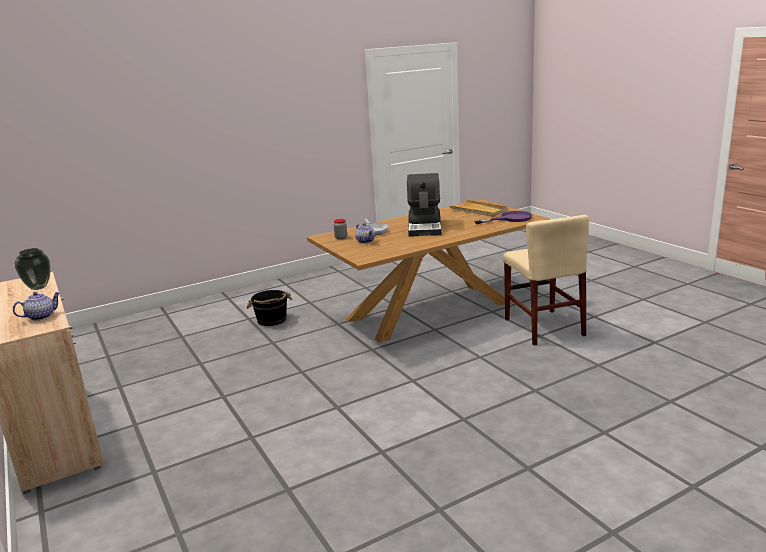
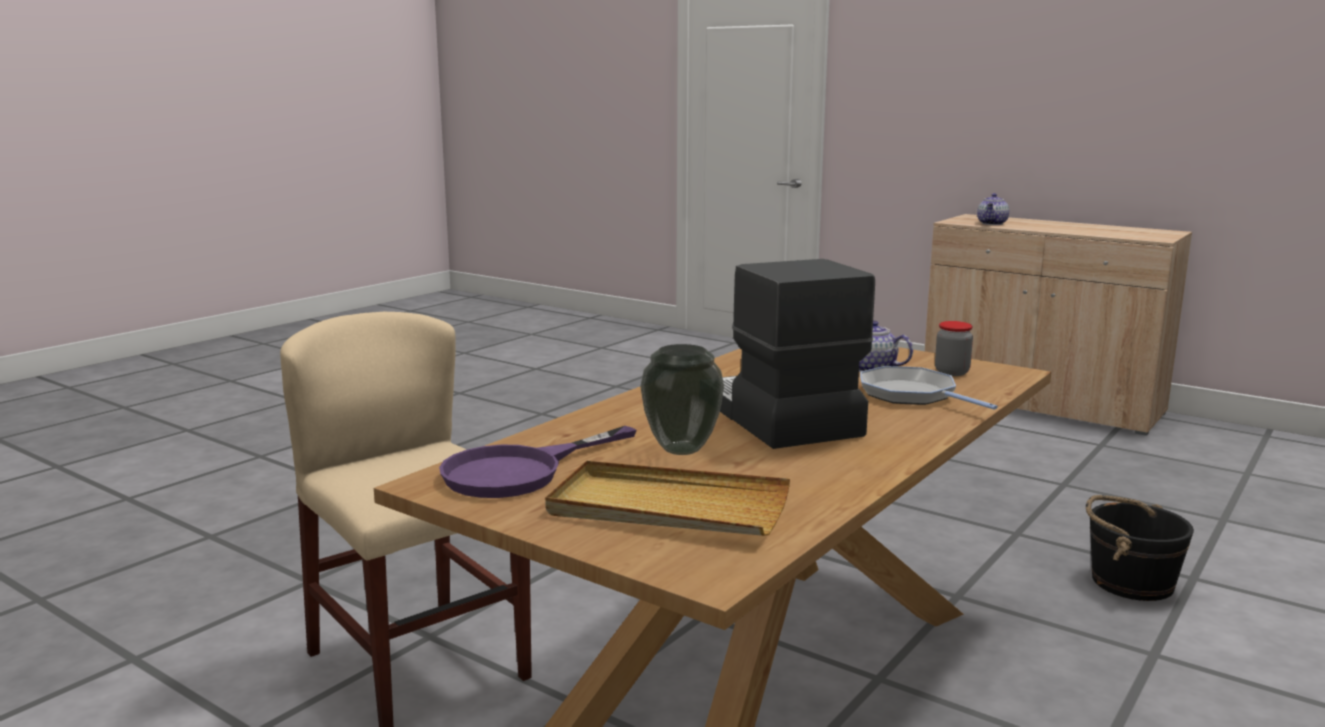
camera: 155 degrees right, 5 degrees down
vase [15,248,51,290] -> vase moved to [640,344,724,455]

